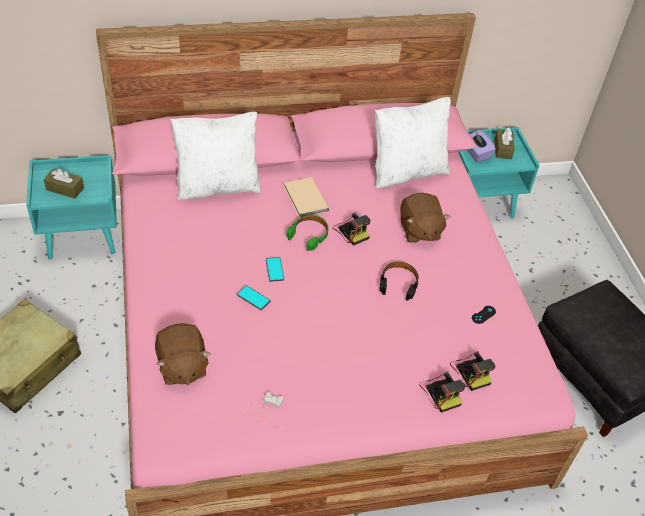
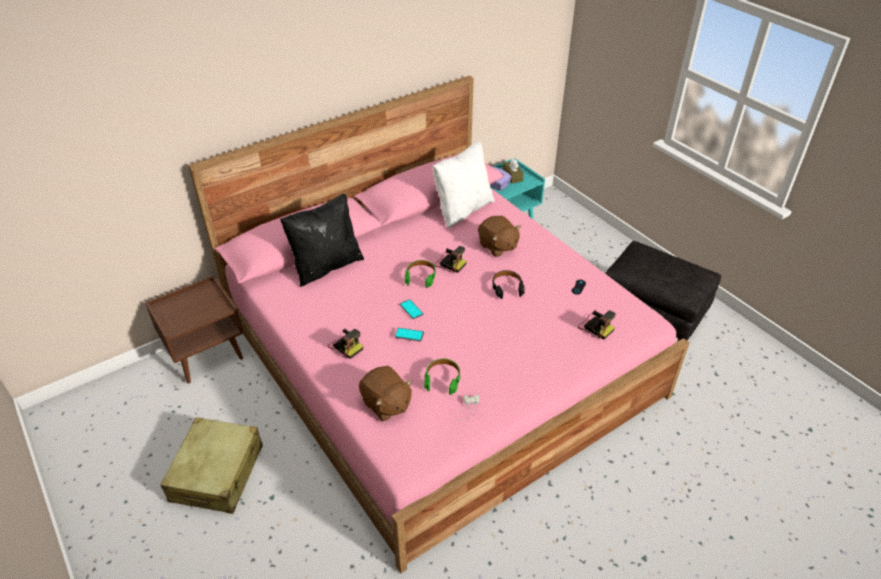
camera: 20 degrees left, 5 degrees down
turquoise nightstand [26,155,117,260] -> brown nightstand [145,275,243,383]
brown tissue box [44,168,84,199] -> none
white pillow [170,112,262,200] -> black pillow [280,193,364,287]
beige book [284,177,329,218] -> none
camera [420,371,465,413] -> camera moved to [328,328,363,359]
none -> green headphones [424,359,460,395]

